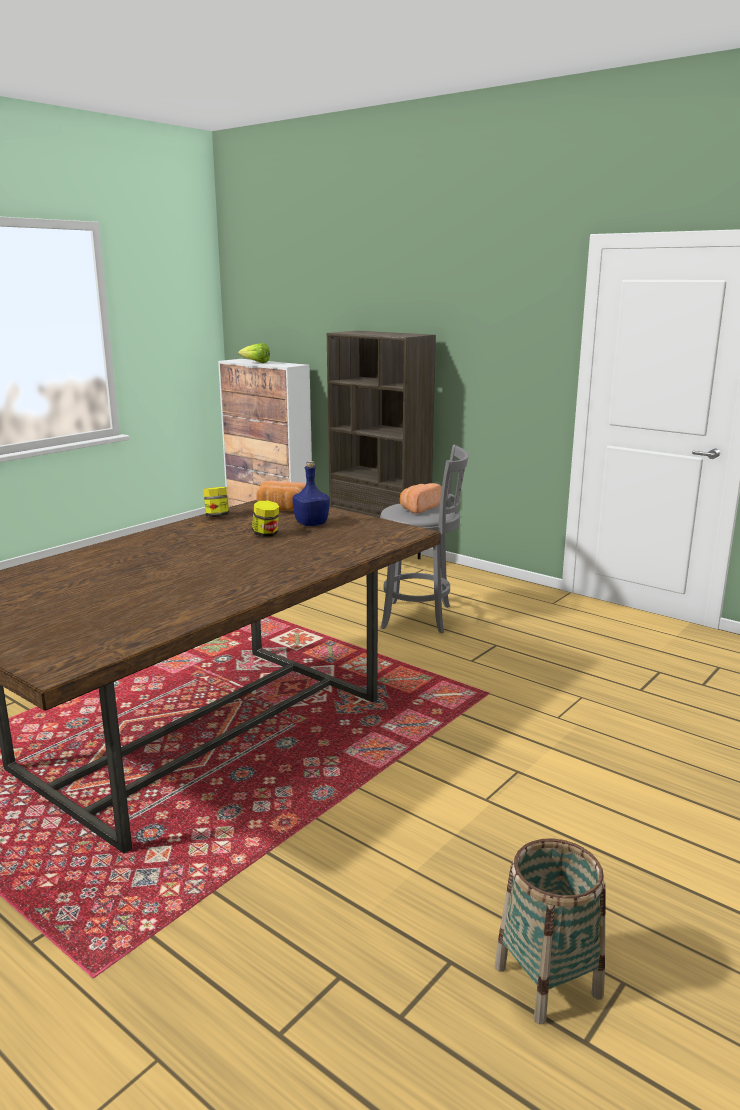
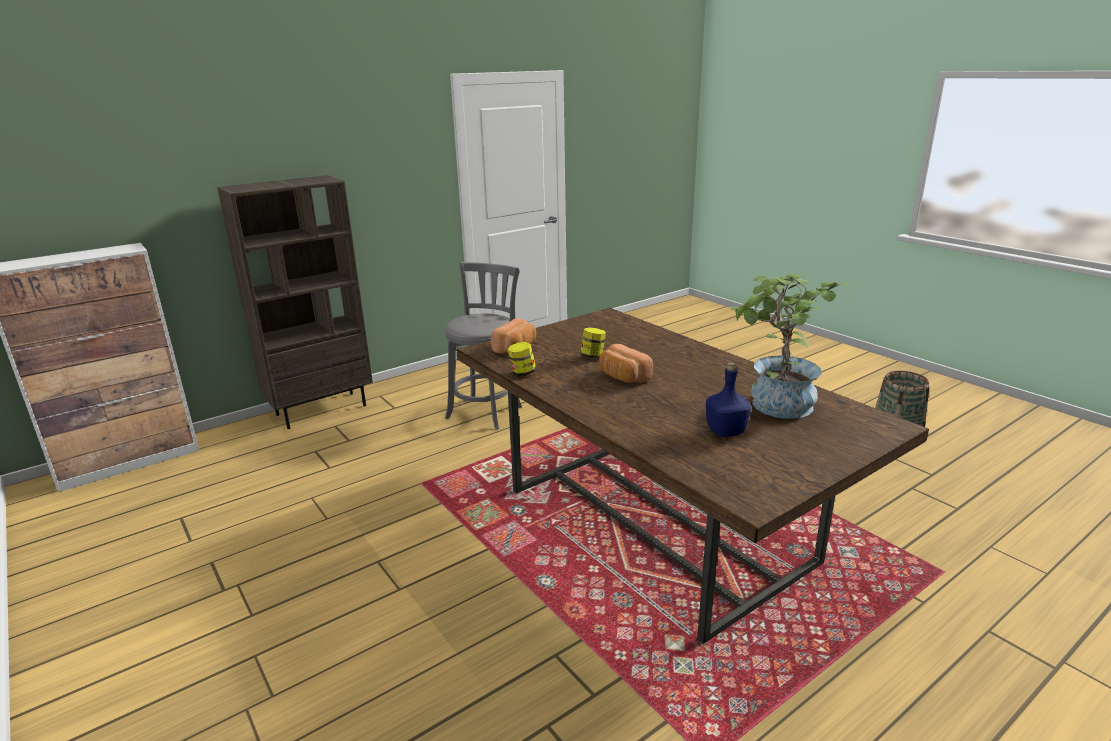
camera: 75 degrees left, 5 degrees up
lettuce [238,343,270,363] -> none
blue bottle [292,461,330,526] -> blue bottle moved to [706,362,751,437]
bread [400,483,442,513] -> bread moved to [599,344,653,383]
none -> potted plant [731,274,849,419]

